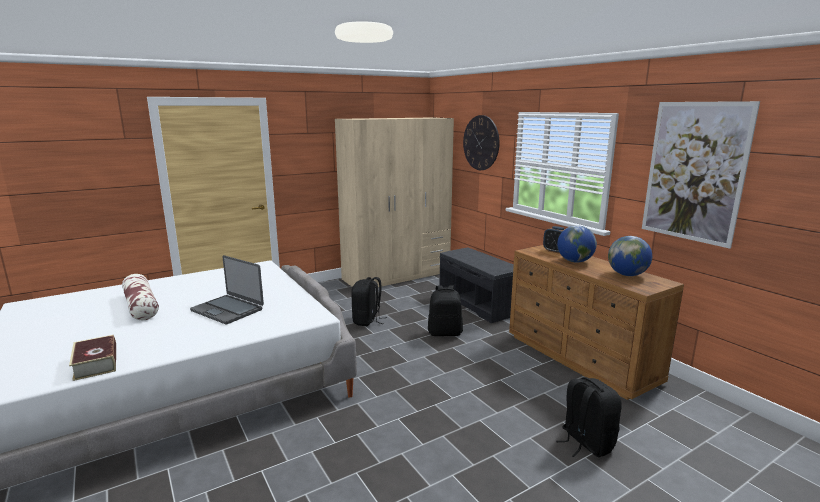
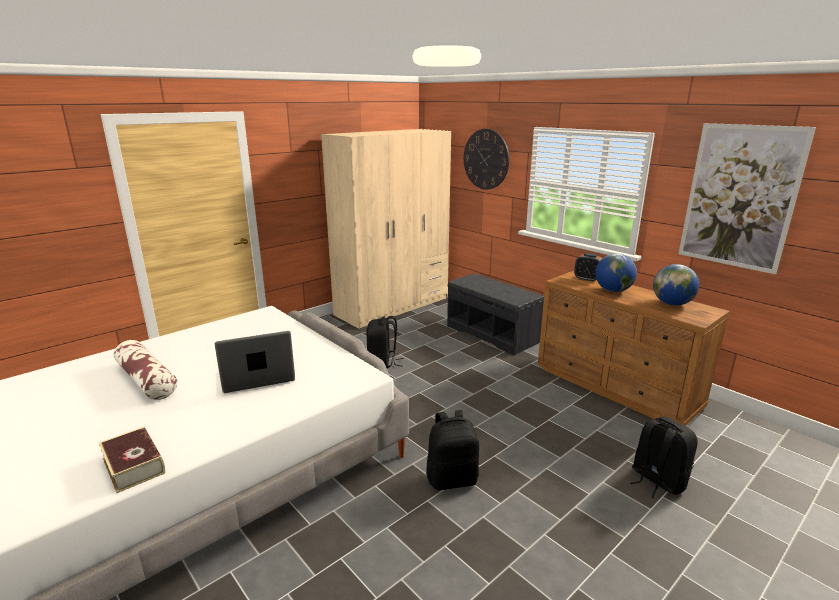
camera: 10 degrees left, 5 degrees up
laptop [190,255,264,325] -> laptop turned 135 degrees clockwise [215,331,295,393]
black backpack [428,285,463,336] -> black backpack moved to [426,410,479,490]

